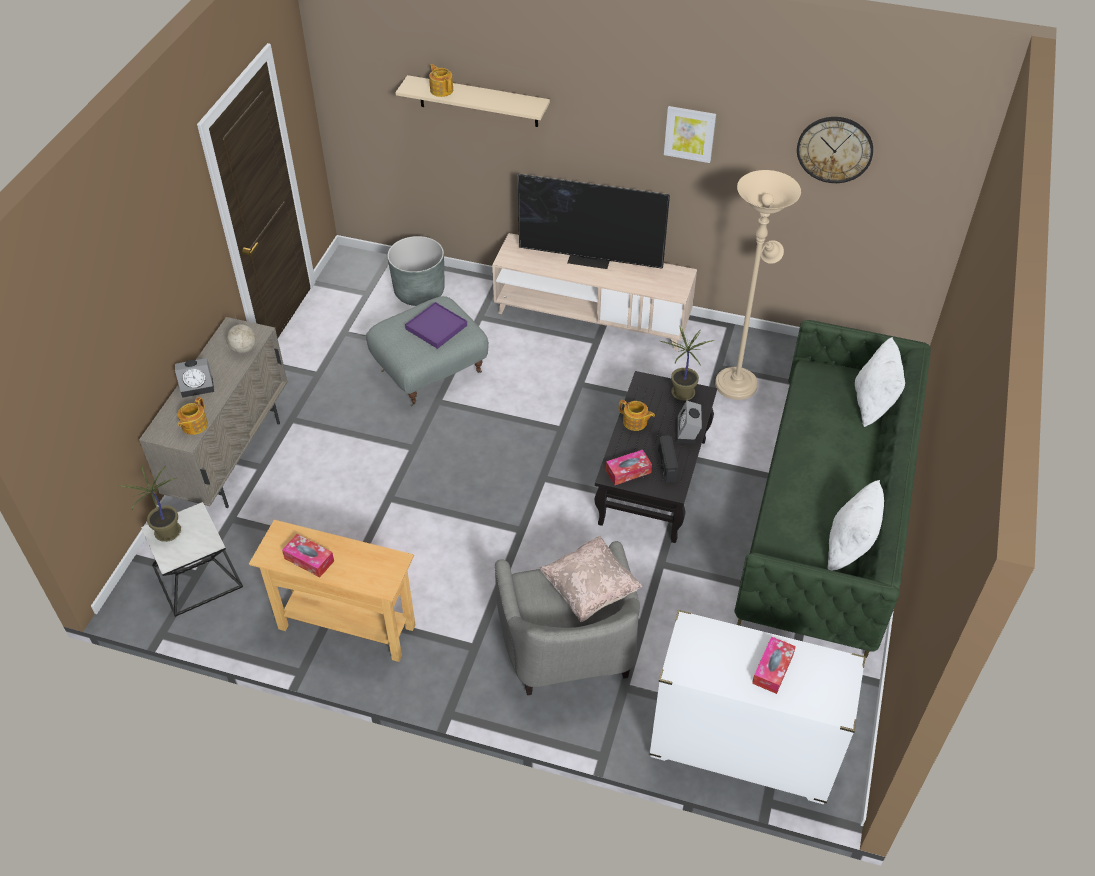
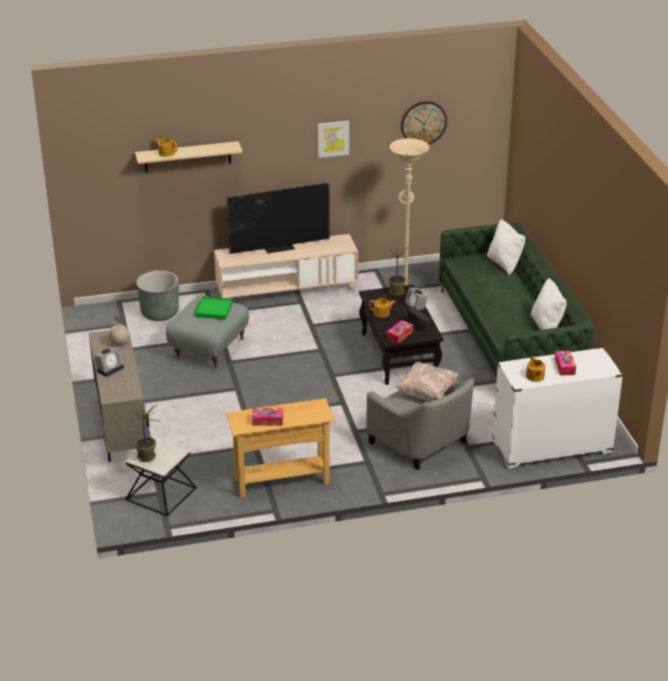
camera: 30 degrees left, 15 degrees down
teapot [178,397,208,435] -> teapot moved to [526,356,545,382]
purple tray [405,302,467,349] -> green tray [195,297,233,320]

